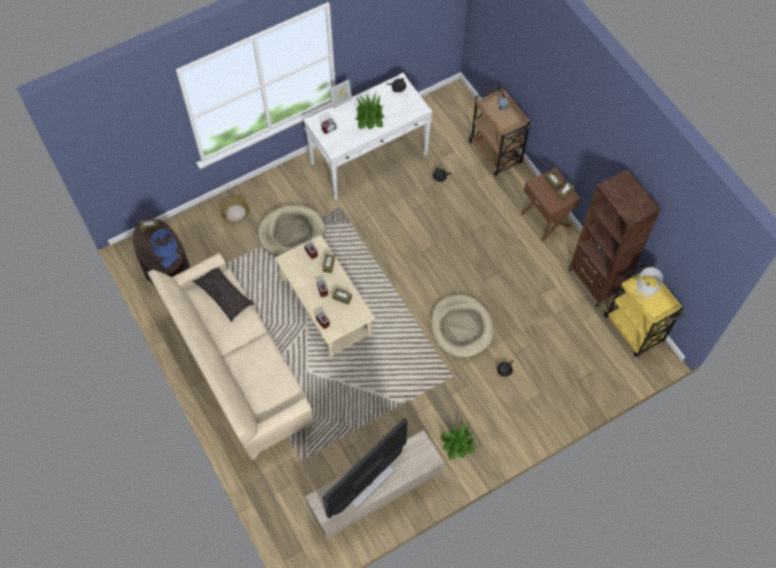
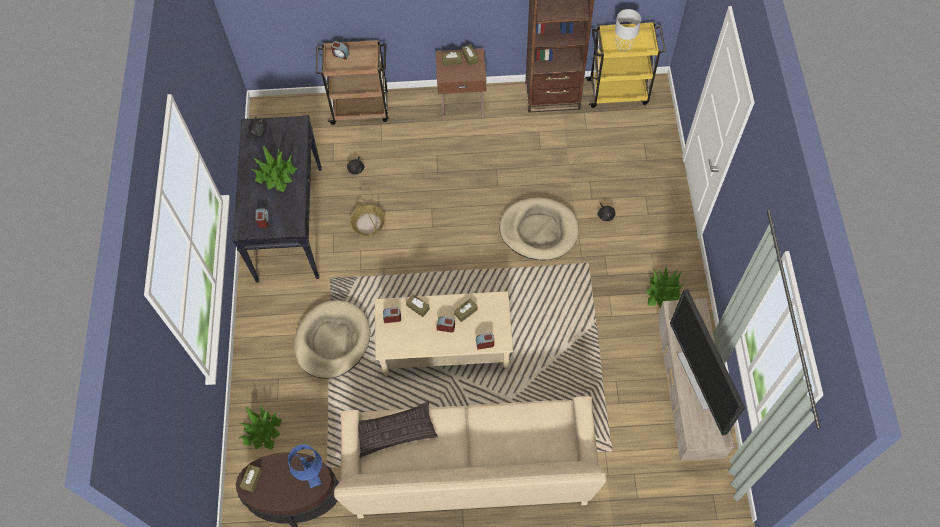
camera: 60 degrees left, 0 degrees up
basket [220,194,250,224] -> basket moved to [350,202,386,236]
white console table [303,73,432,200] -> black console table [232,115,322,283]
picture frame [330,79,352,108] -> none
none -> potted plant [238,405,282,450]

